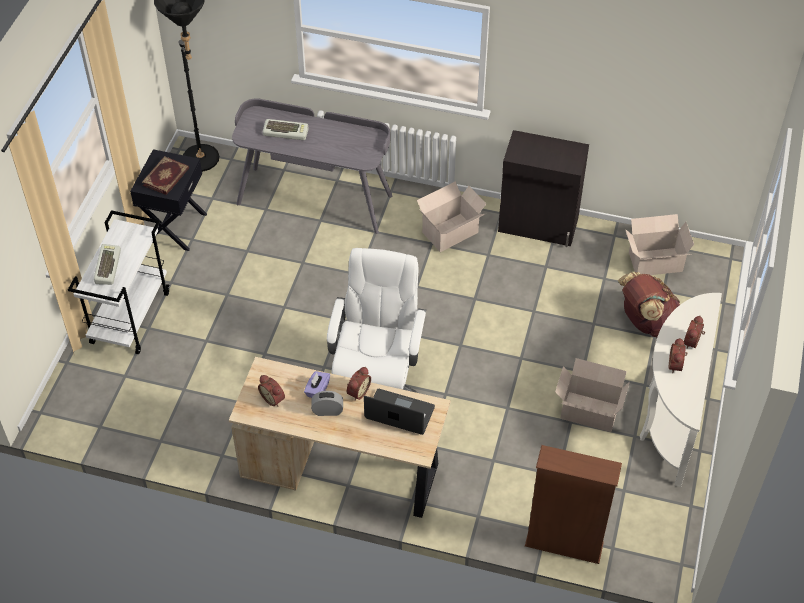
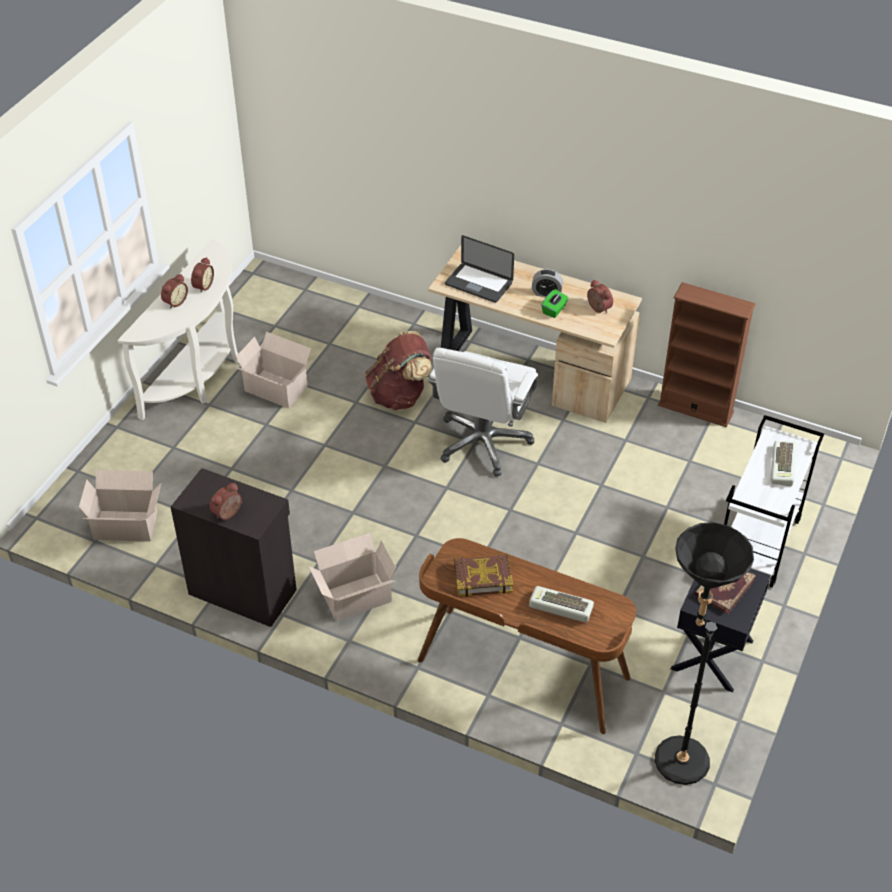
camera: 170 degrees left, 5 degrees down
grey desk [232,98,393,234] -> brown desk [418,538,636,734]
purple tissue box [304,371,330,398] -> green tissue box [541,289,568,318]
alarm clock [347,367,371,401] -> alarm clock moved to [210,483,242,520]
brown bookcase [525,445,622,564] -> brown bookcase moved to [658,282,756,427]
brown backpack [618,272,680,337] -> brown backpack moved to [365,331,432,410]
none -> book [454,553,513,597]

